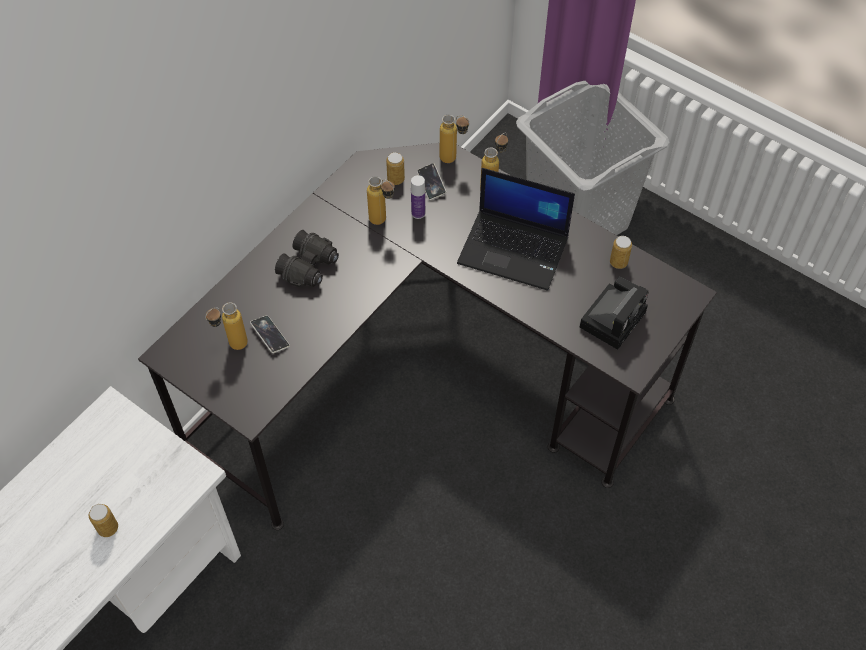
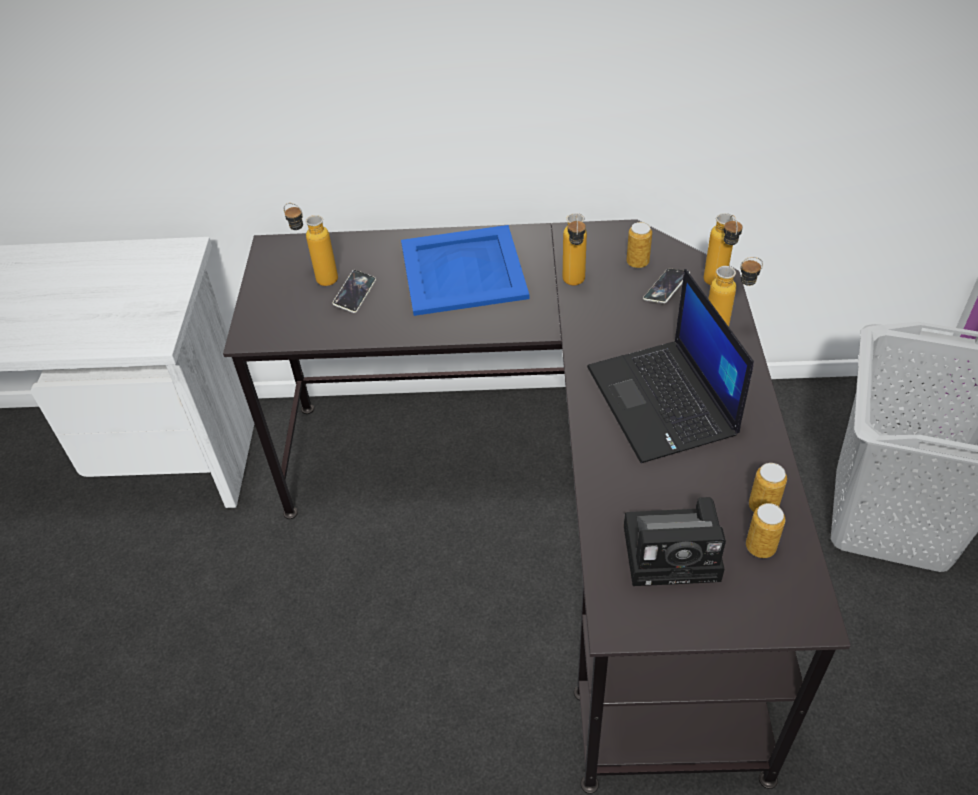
camera: 55 degrees right, 10 degrees down
can [89,504,118,537] -> can moved to [746,503,786,558]
black binoculars [275,230,339,287] -> blue tray [401,225,529,316]
bottle [411,175,425,219] -> none

